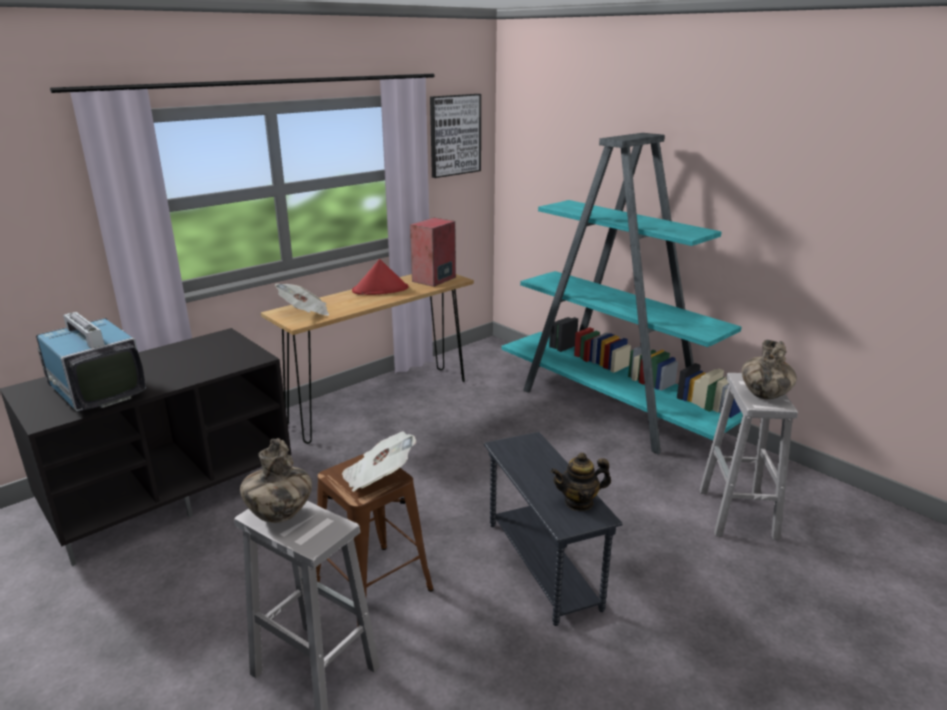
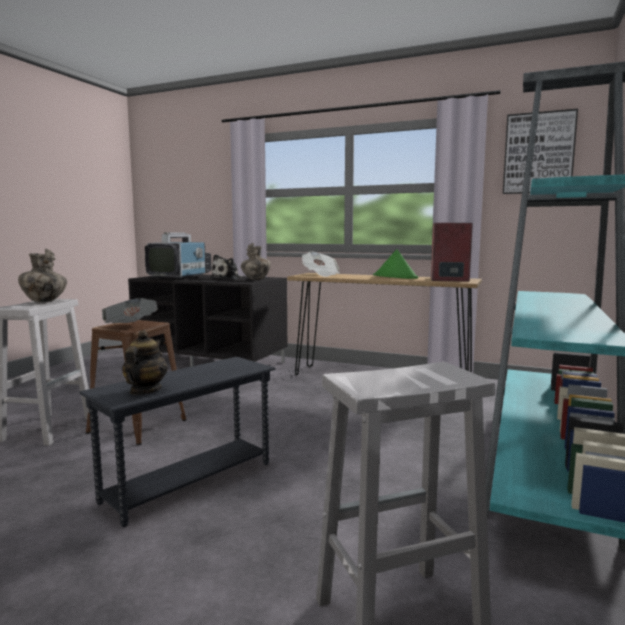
camera: 65 degrees right, 15 degrees down
red hat [352,259,409,295] -> green hat [373,249,418,279]
teapot [551,453,611,511] -> teapot turned 45 degrees clockwise [122,330,168,395]
vase [742,340,797,399] -> vase moved to [241,243,271,280]
none -> plush toy [210,255,243,279]

